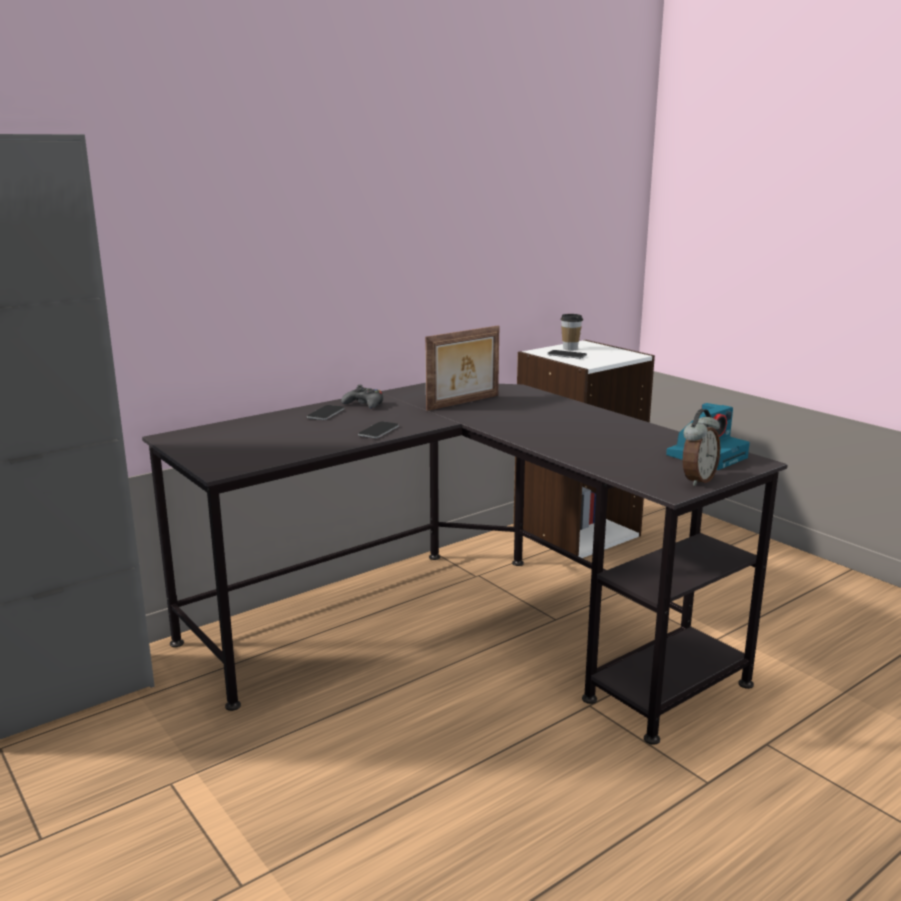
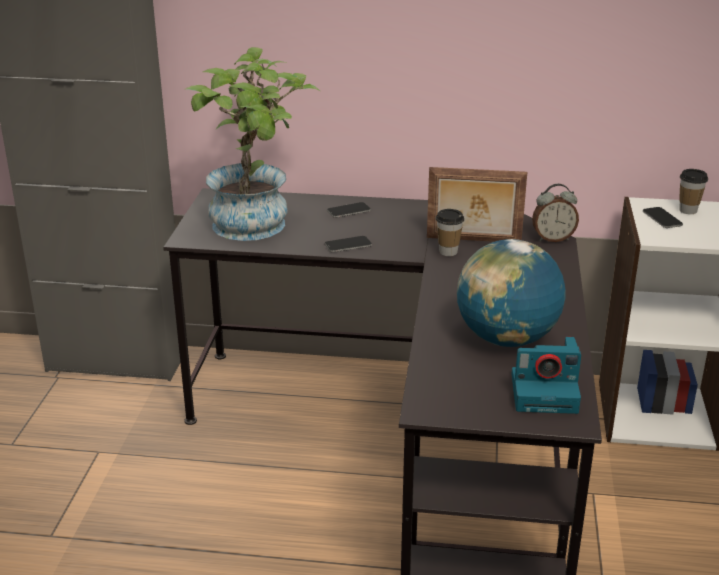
camera: 45 degrees right, 10 degrees up
black game controller [341,385,383,409] -> none
alarm clock [682,409,720,486] -> alarm clock moved to [532,184,579,242]
none -> potted plant [185,47,321,241]
none -> cup [436,209,464,256]
none -> globe [457,239,565,347]

